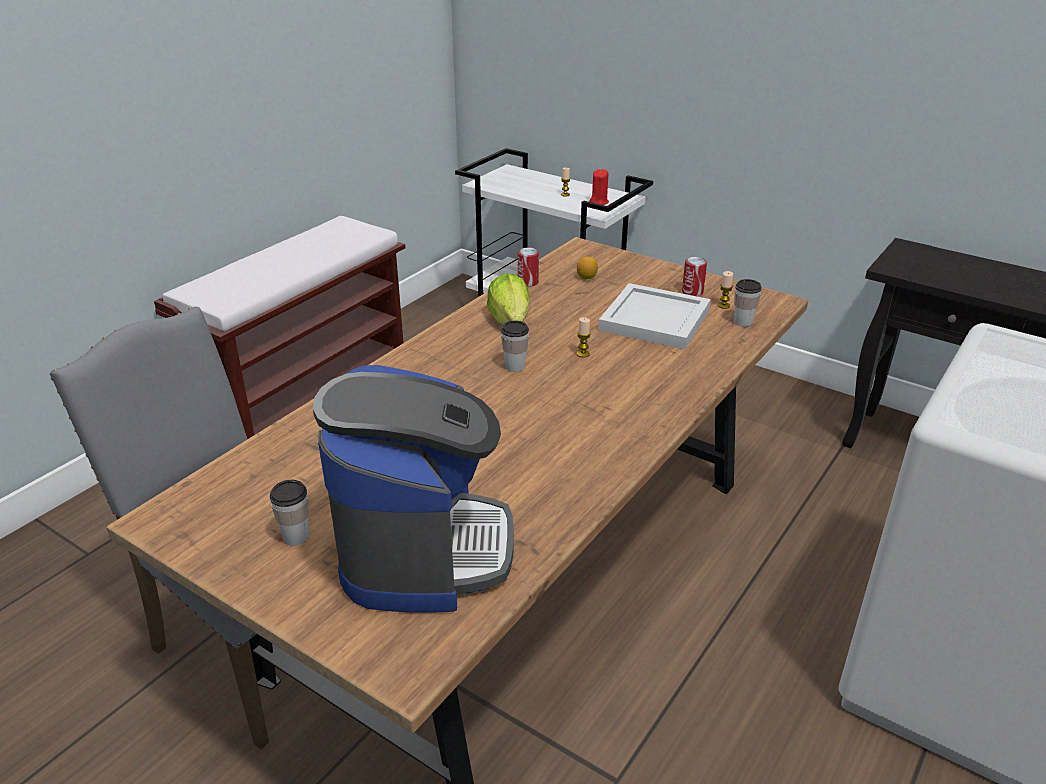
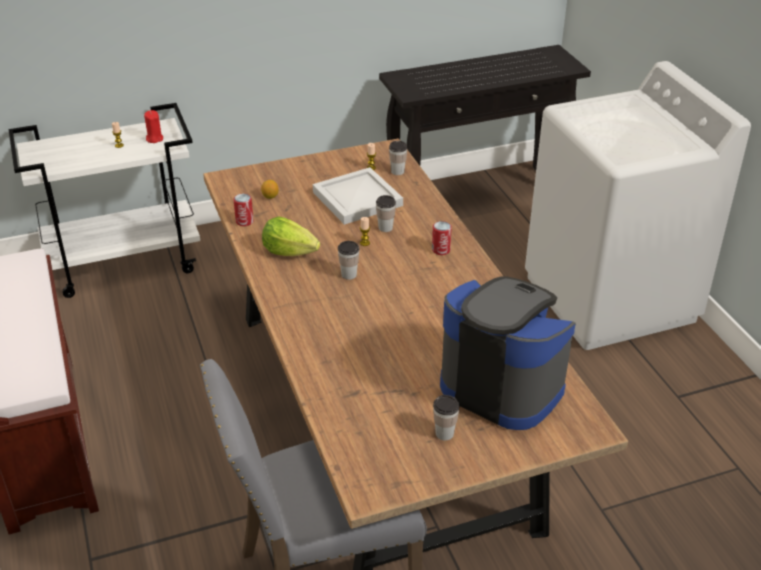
camera: 55 degrees left, 5 degrees up
can [682,257,707,296] -> can moved to [432,221,452,255]
none -> cup [376,195,396,232]

